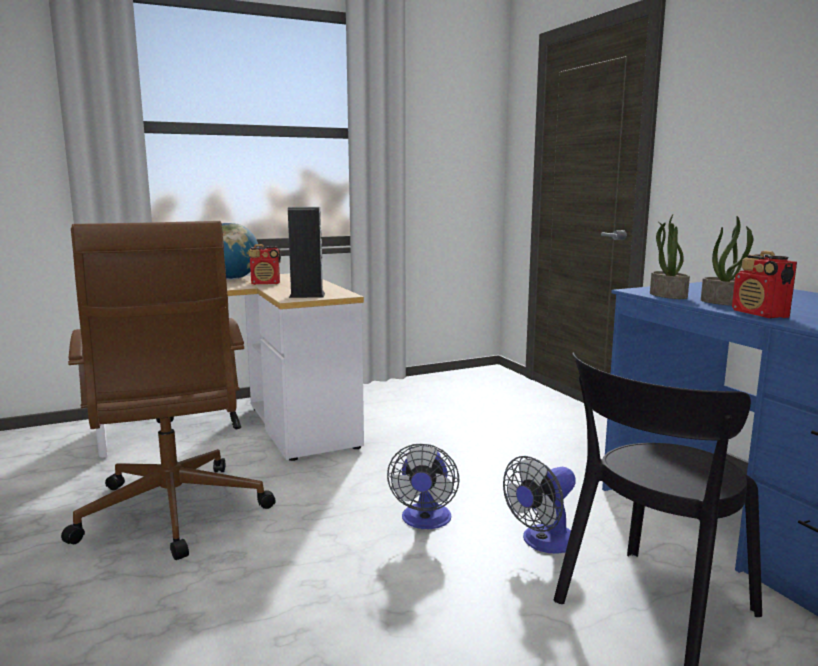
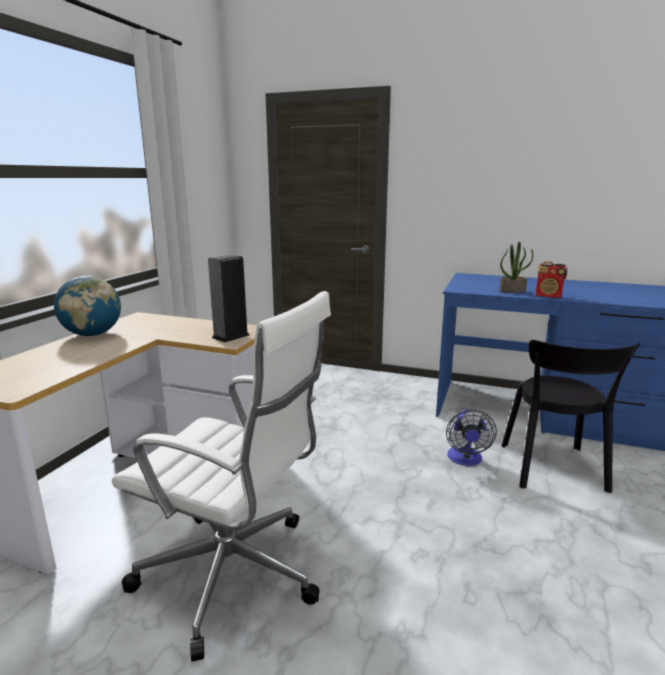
camera: 45 degrees left, 5 degrees up
brown office chair [61,221,276,560] -> white office chair [112,291,331,662]
radio [248,244,281,285] -> none
fan [387,444,459,529] -> none
potted plant [650,214,690,299] -> none

